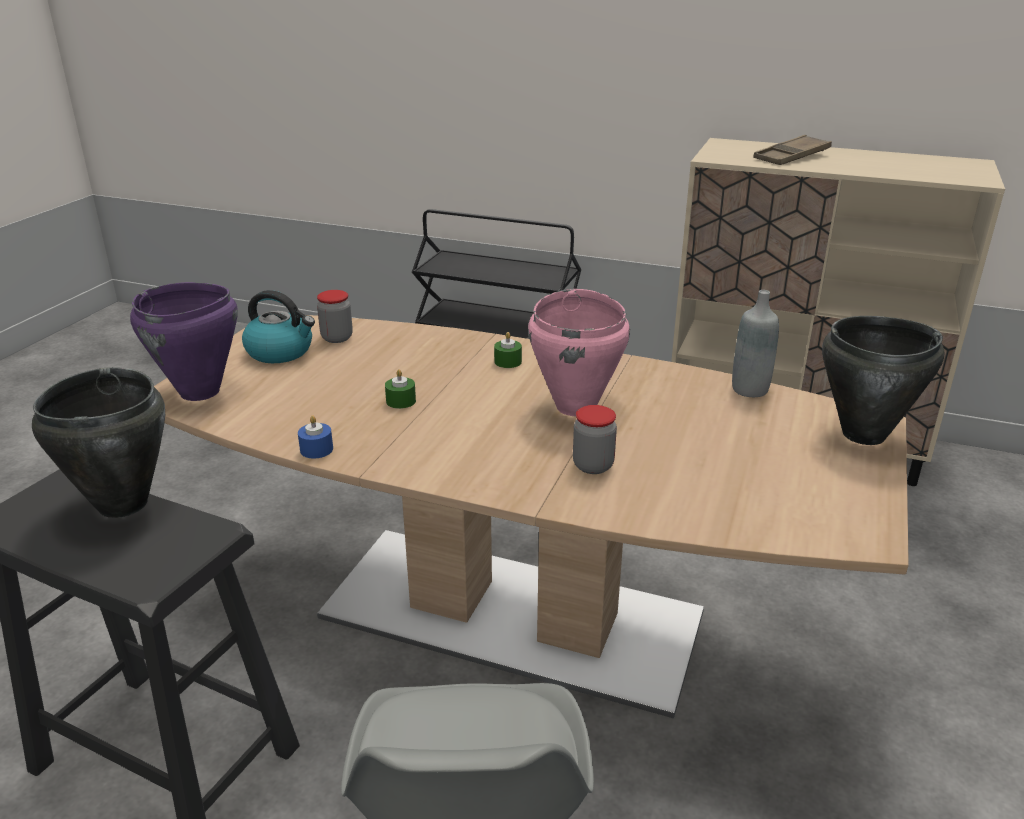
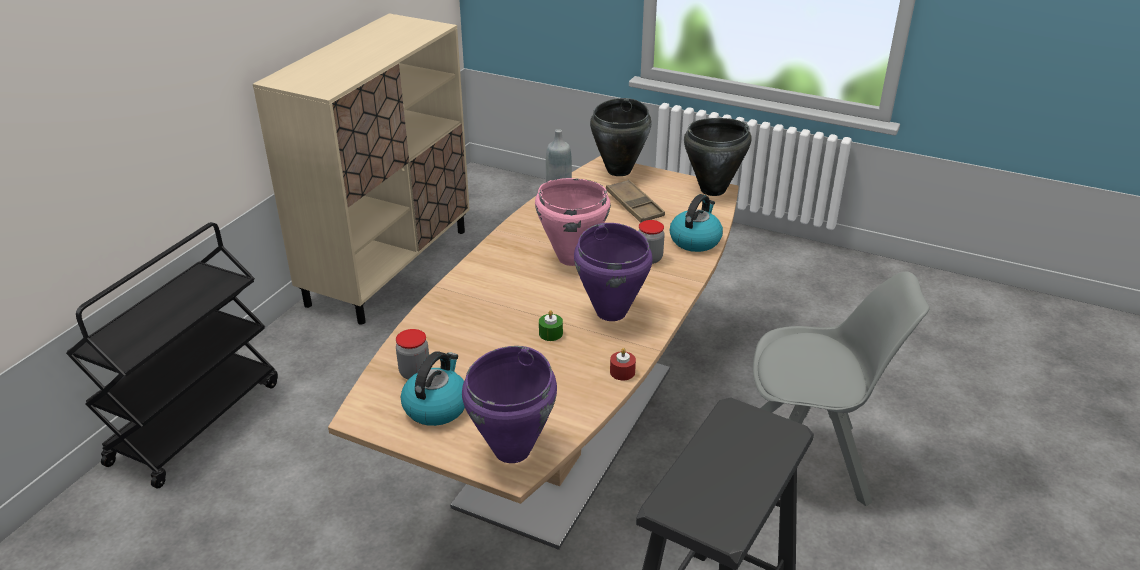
camera: 85 degrees left, 5 degrees up
black cooking pot [32,367,165,518] -> black cooking pot moved to [684,118,751,196]
blue candle [298,416,333,458] -> red candle [610,348,636,380]
green candle [494,332,522,368] -> none
brown tray [753,135,832,165] -> brown tray moved to [606,179,665,223]
none -> purple cooking pot [574,223,653,321]
none -> kettle [670,194,723,252]

